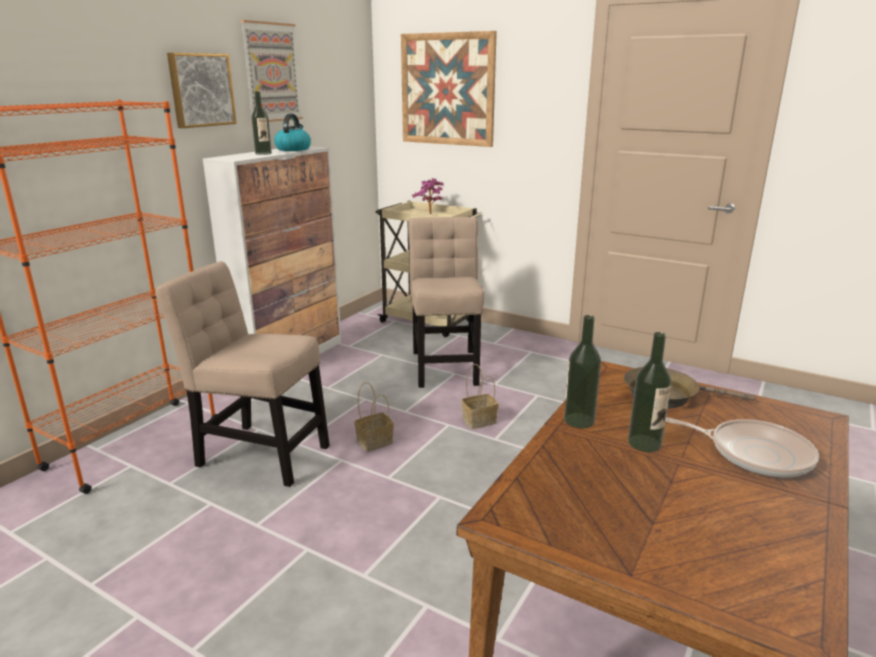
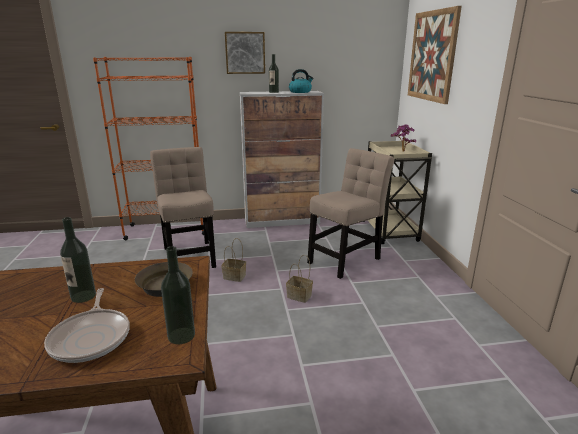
camera: 50 degrees right, 0 degrees up
picture [240,20,303,123] -> none
bottle [564,315,601,428] -> bottle moved to [161,246,195,345]

